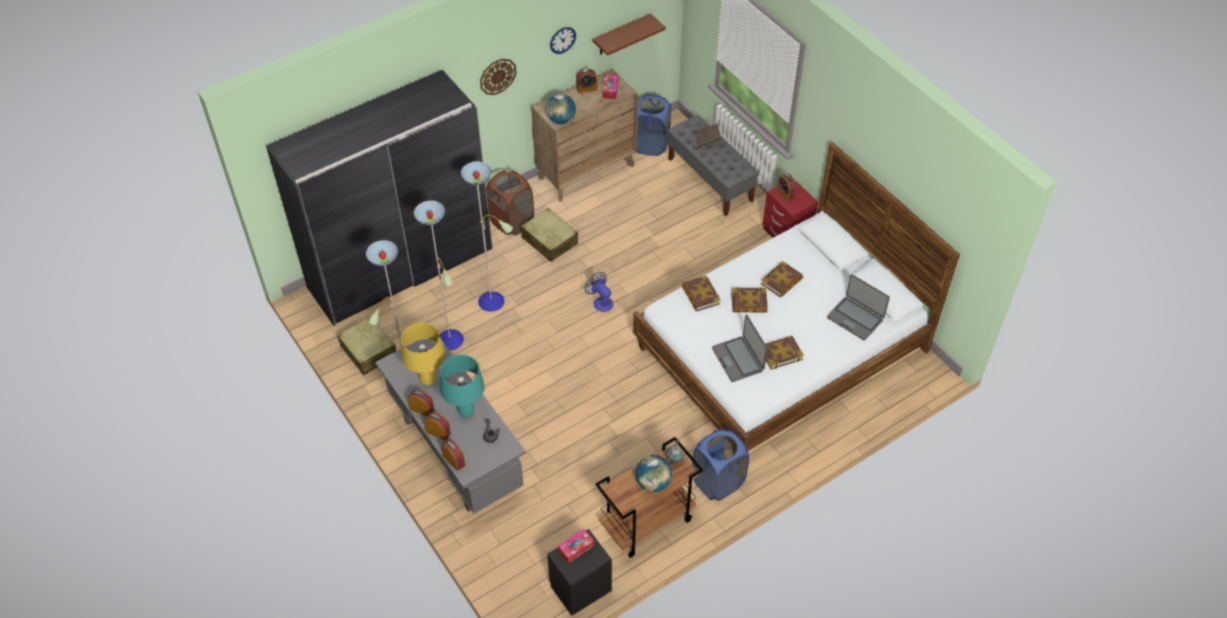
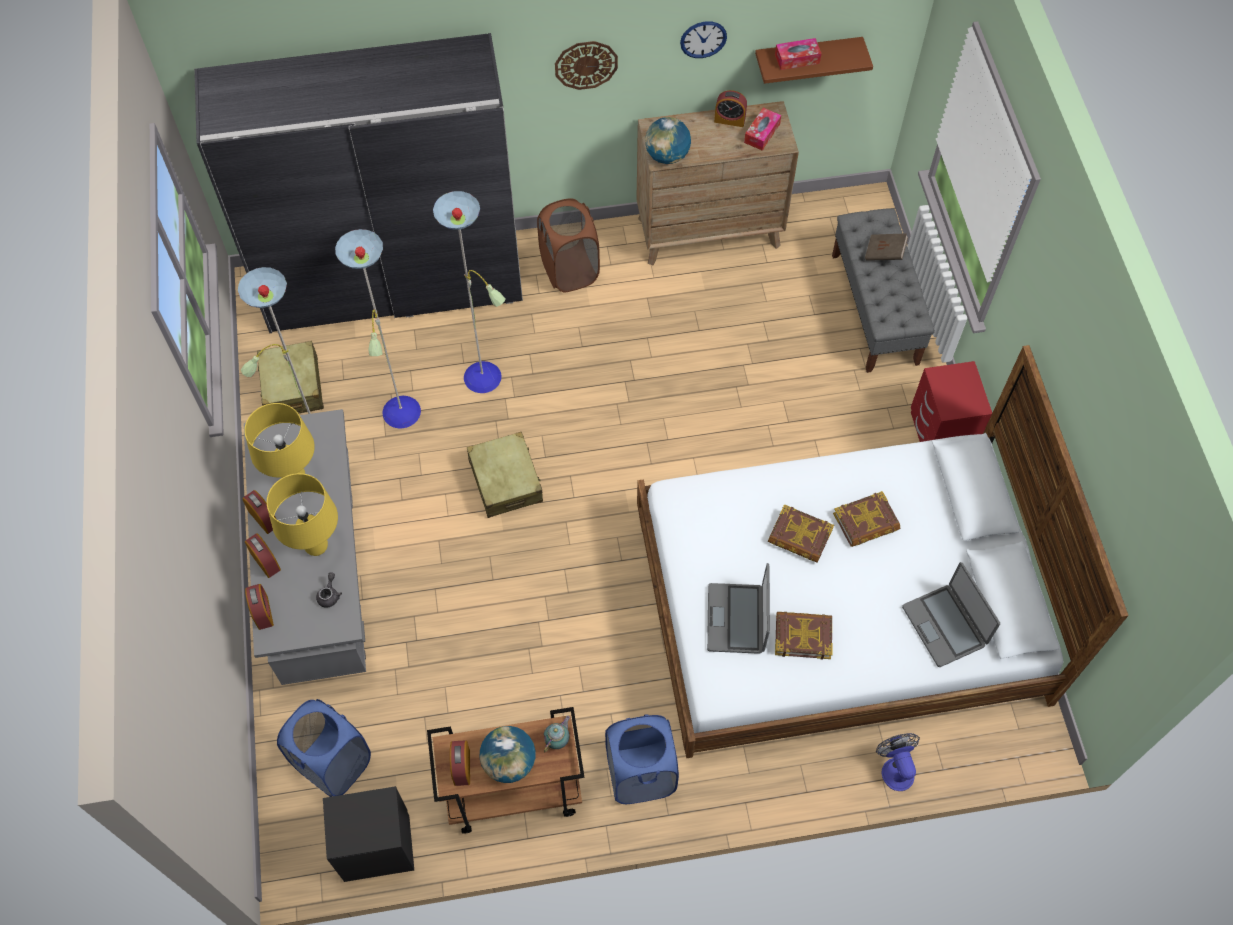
camera: 25 degrees right, 10 degrees up
turquoise table lamp [440,355,485,418] -> yellow table lamp [267,473,338,556]
beige suitcase [521,208,578,262] -> beige suitcase moved to [467,432,543,518]
tissue box [558,529,594,564] -> tissue box moved to [775,38,822,70]
fan [585,272,613,312] -> fan moved to [876,733,920,791]
blue laundry basket [637,95,671,156] -> blue laundry basket moved to [277,699,371,797]
book [682,275,721,311] -> none
alarm clock [777,174,796,202] -> alarm clock moved to [450,740,470,786]

